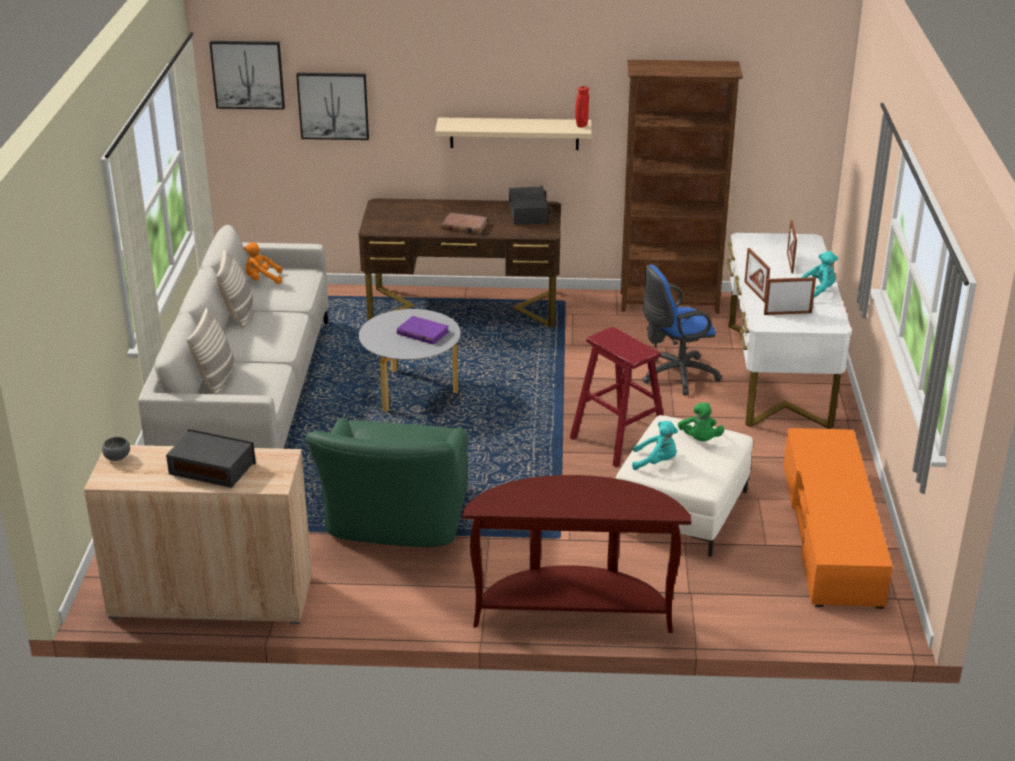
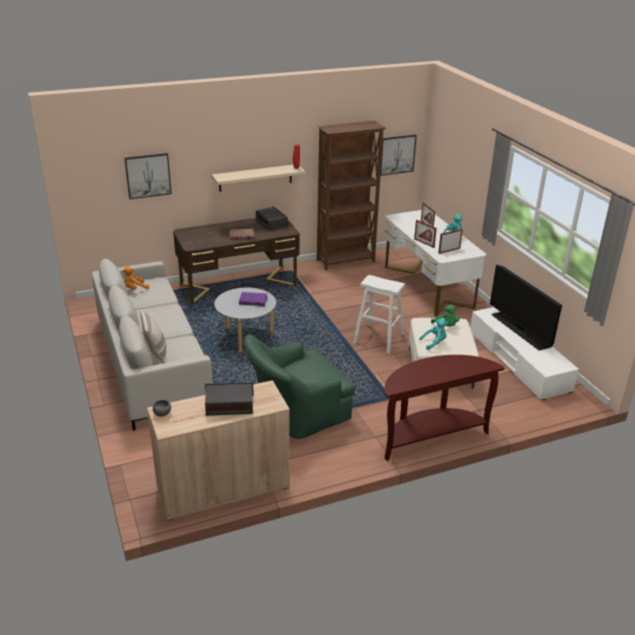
camera: 25 degrees left, 0 degrees up
picture [209,41,285,110] -> picture moved to [381,135,417,176]
pillow [216,248,253,330] -> none
green armchair [306,418,468,547] -> green armchair turned 75 degrees clockwise [244,334,355,439]
red stool [570,327,664,468] -> white stool [353,275,405,353]
blue office chair [642,265,722,395] -> none
orange tv stand [783,428,893,609] -> white tv stand [470,307,579,400]
none -> television [490,265,562,350]

